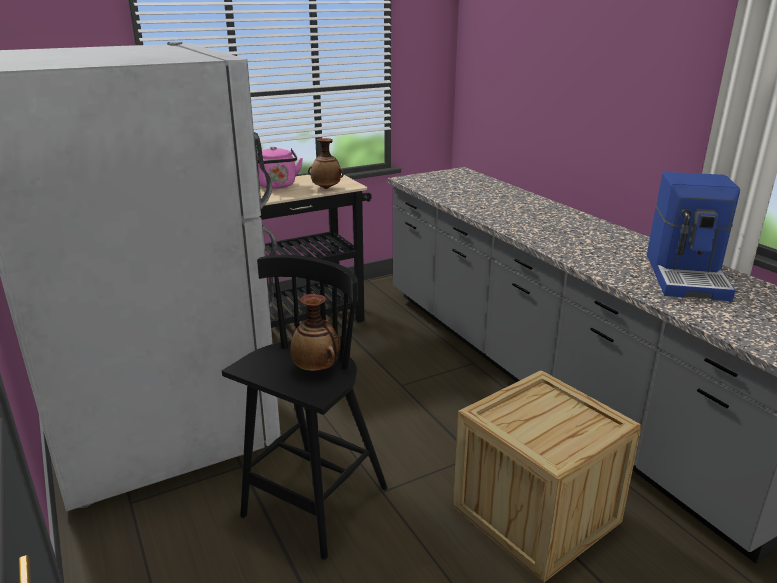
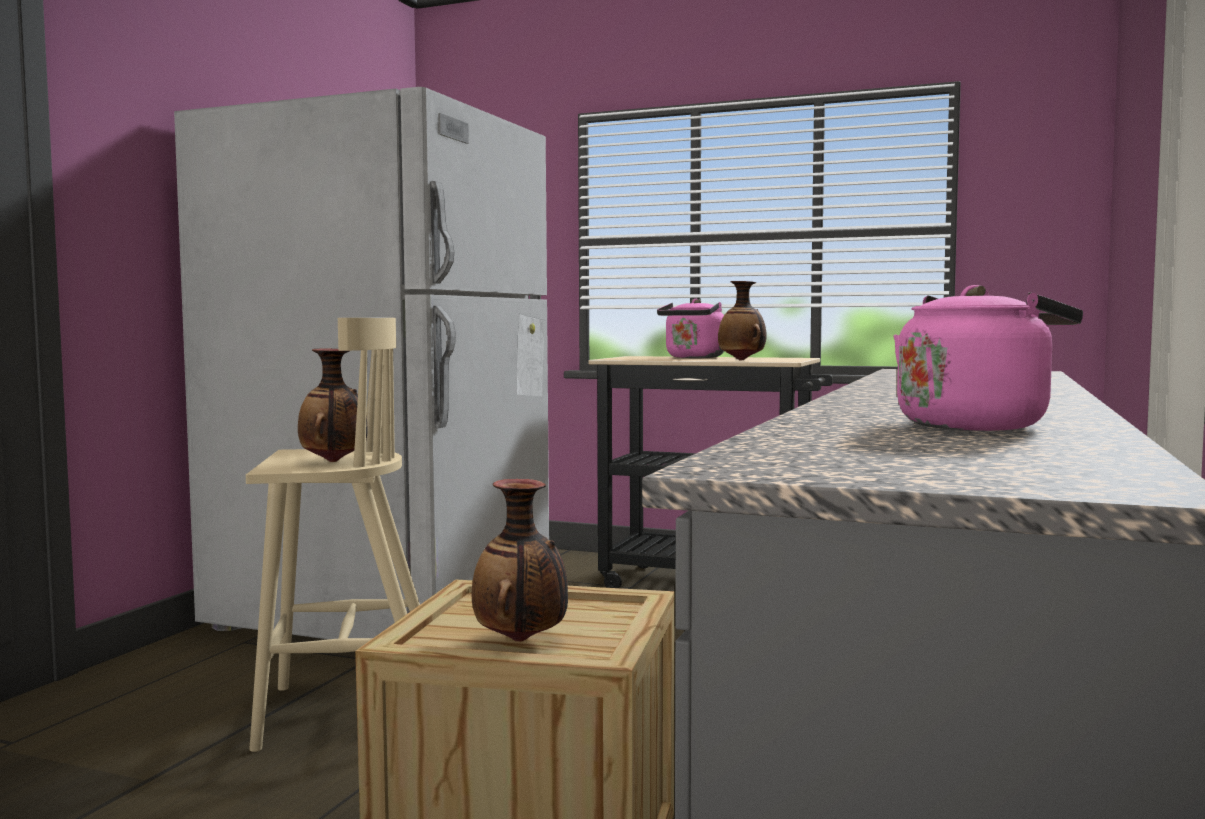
camera: 50 degrees right, 20 degrees down
black stool [222,255,388,560] -> beige stool [246,318,420,752]
coffee machine [647,172,740,301] -> pink kettle [893,285,1083,431]
none -> vase [472,479,568,642]

